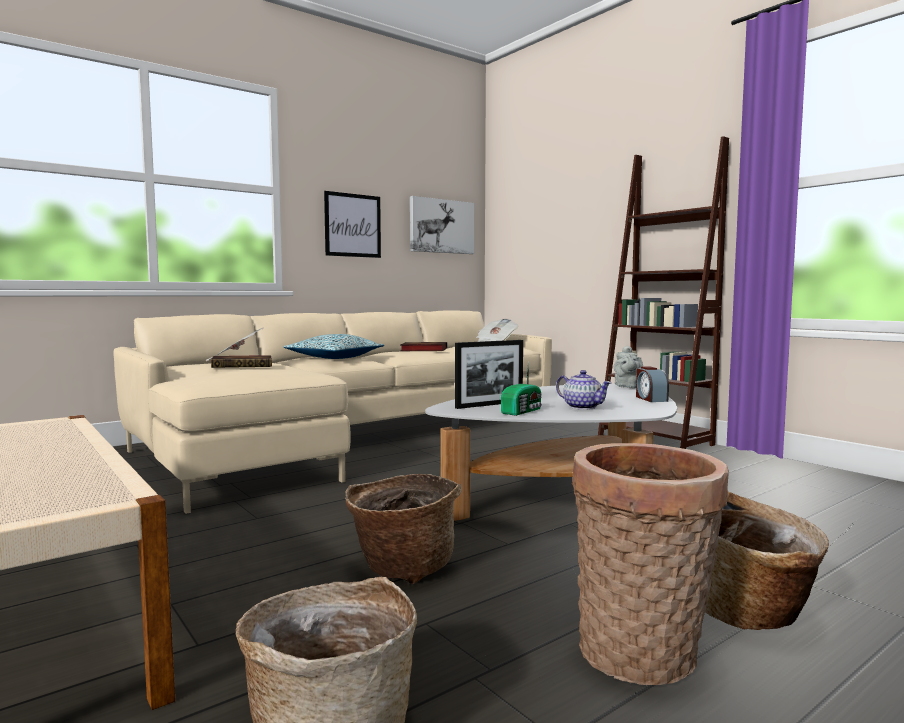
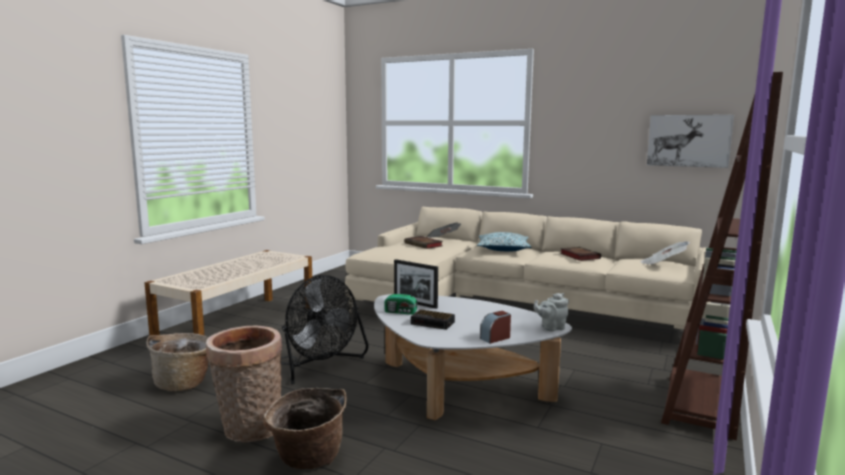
camera: 65 degrees right, 5 degrees up
picture [324,191,381,258] -> none
basket [345,474,462,584] -> black fan [281,275,368,384]
teapot [556,370,612,410] -> alarm clock [411,310,455,330]

